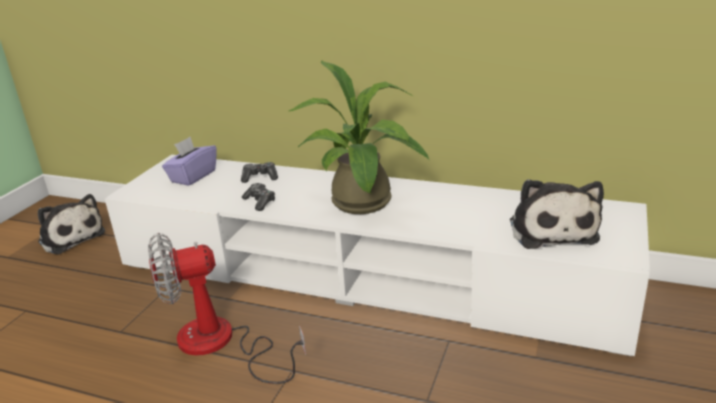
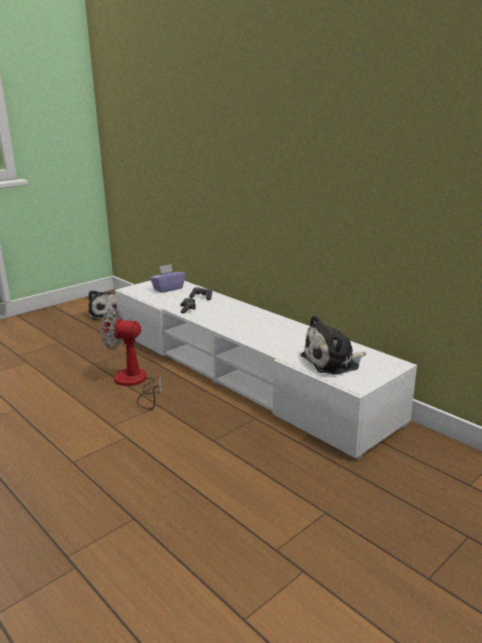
camera: 25 degrees right, 5 degrees down
potted plant [289,61,429,214] -> none
plush toy [510,179,604,249] -> plush toy turned 45 degrees clockwise [300,315,366,375]

